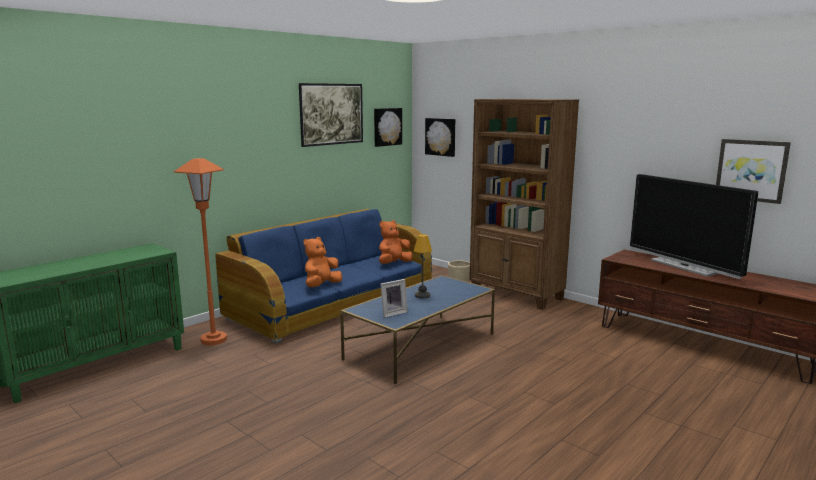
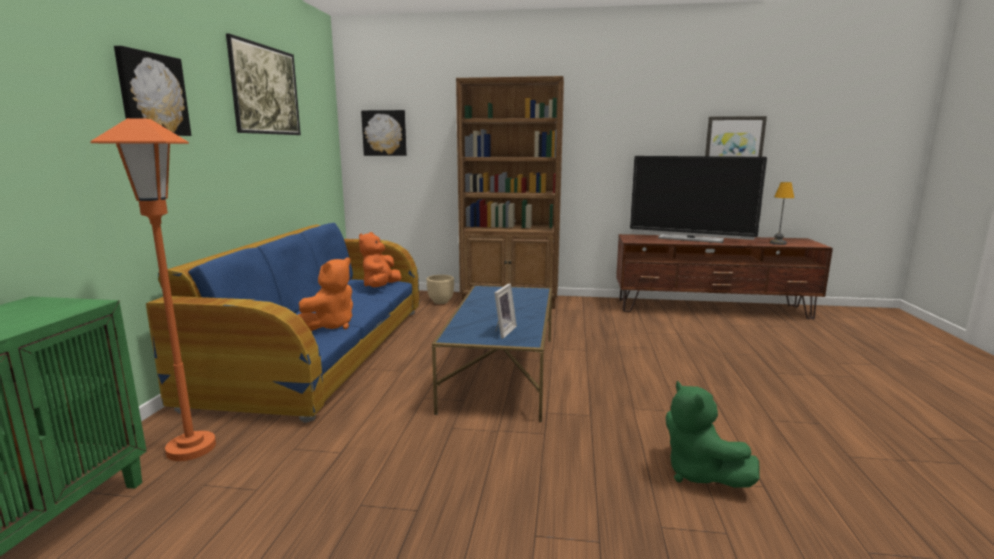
camera: 35 degrees left, 0 degrees up
orange plush toy [303,237,342,287] -> orange plush toy turned 150 degrees counterclockwise [298,257,353,331]
picture [374,108,402,147] -> picture moved to [114,46,191,136]
table lamp [414,234,432,299] -> table lamp moved to [770,182,794,245]
none -> green plush toy [665,381,759,488]

